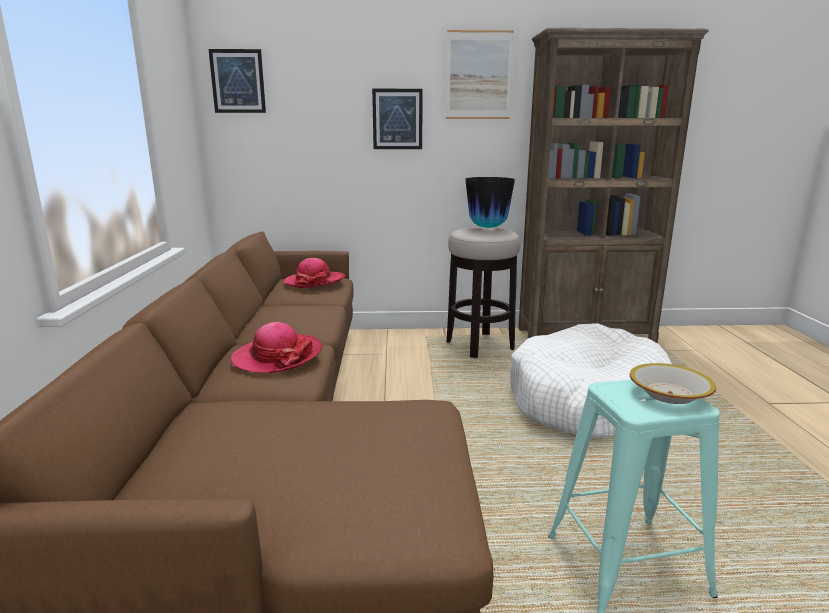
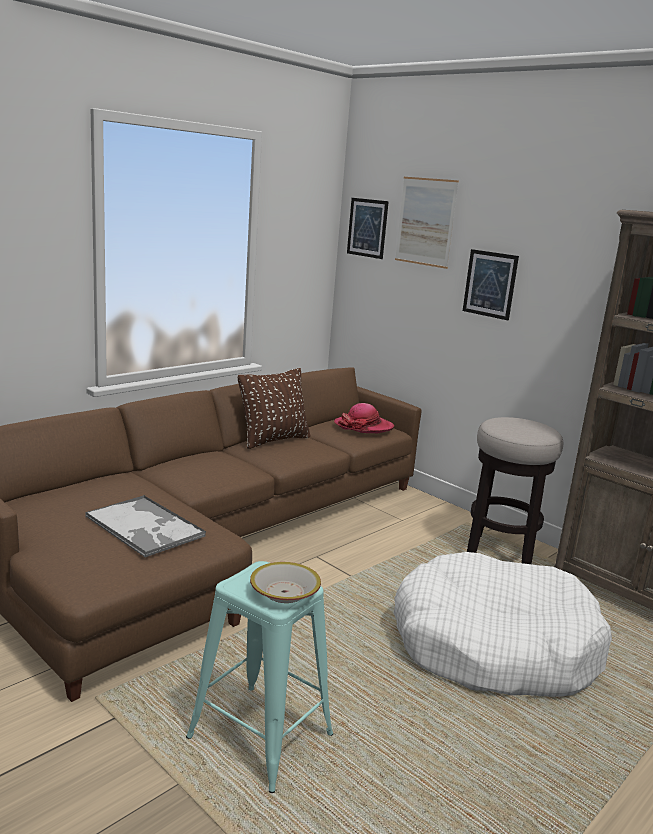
camera: 45 degrees right, 0 degrees up
hat [230,322,323,373] -> none
picture [446,30,514,119] -> picture moved to [395,177,459,269]
vase [465,177,515,228] -> none
none -> tray [85,495,206,558]
none -> brown pillow [238,368,310,449]

